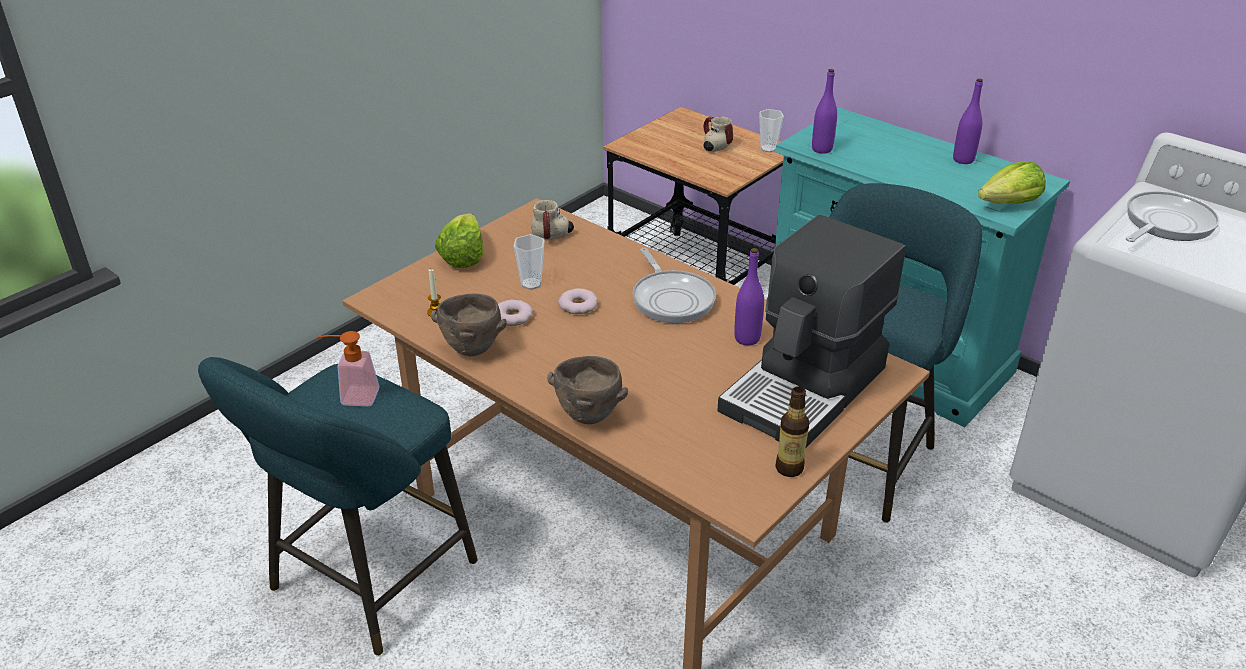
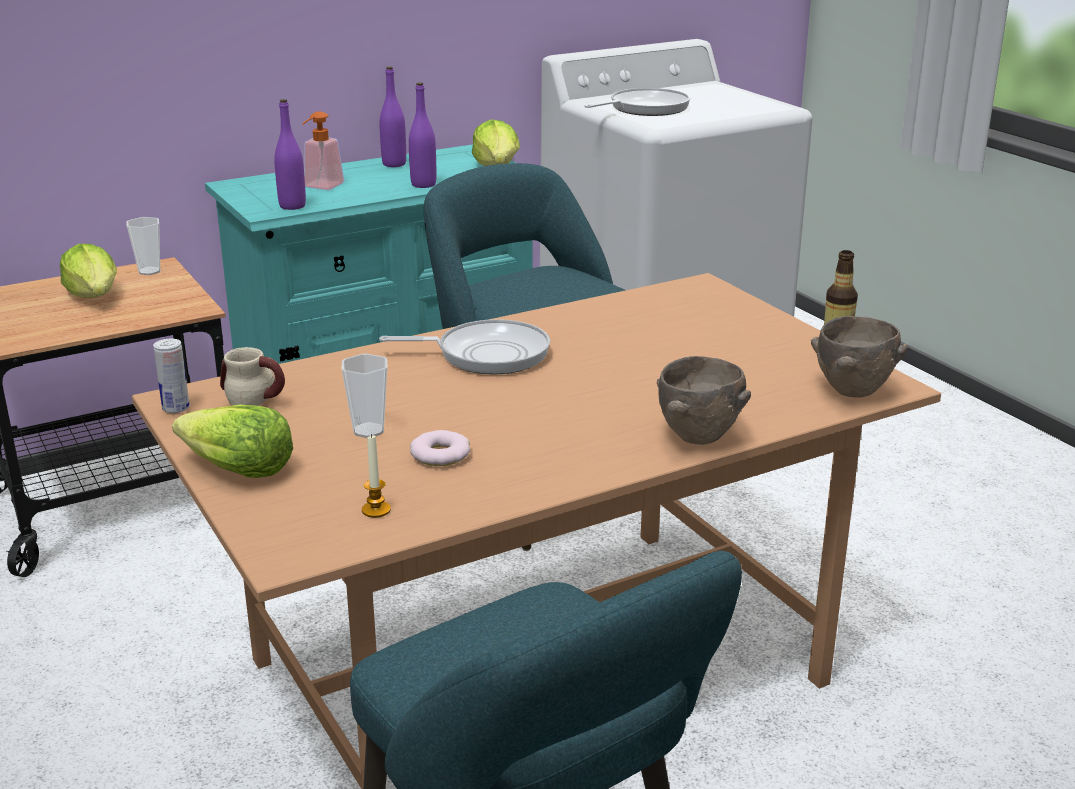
camera: 70 degrees left, 10 degrees down
soap dispenser [317,331,380,406] -> soap dispenser moved to [302,111,344,190]
brown bowl [431,293,507,356] -> brown bowl moved to [811,316,908,397]
donut [558,288,598,314] -> none
mug [703,116,733,152] -> lettuce [60,244,117,298]
coffee machine [717,214,906,448] -> none
purple bottle [734,248,764,346] -> purple bottle moved to [409,82,436,188]
frying pan [1126,191,1220,242] -> frying pan turned 75 degrees clockwise [584,88,690,116]
none -> can [153,339,190,413]

